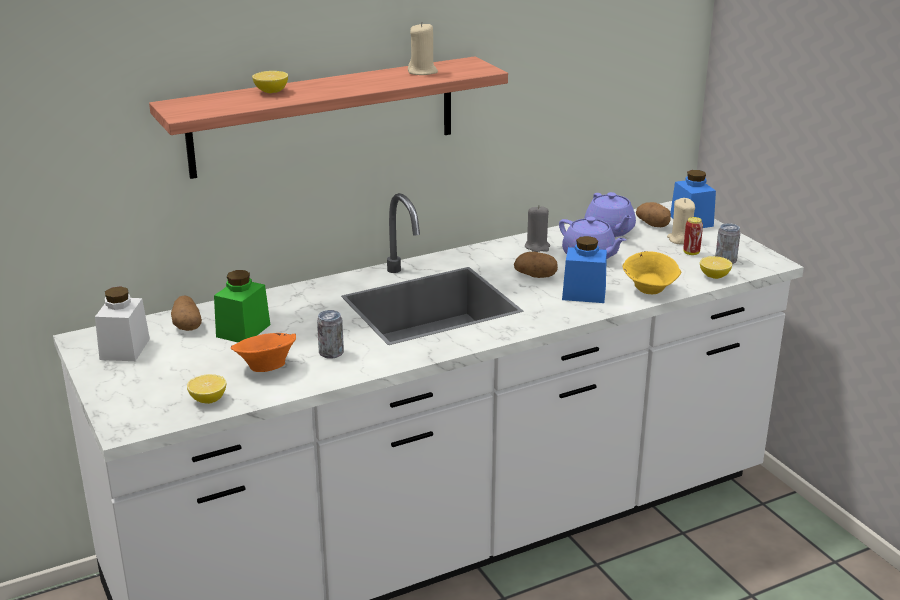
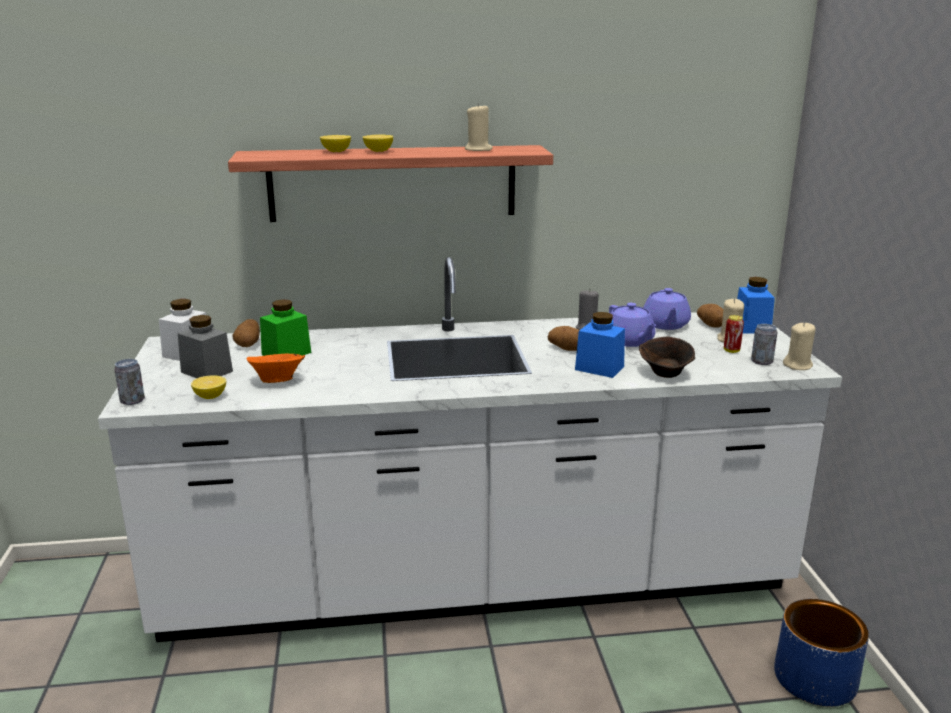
camera: 20 degrees right, 5 degrees down
can [317,310,344,359] -> can moved to [114,359,145,405]
yellow bowl [622,251,681,294] -> brown bowl [639,337,695,378]
lemon [700,256,732,279] -> lemon moved to [363,135,393,152]
none -> grey jar [178,315,233,378]
none -> blue planter [774,599,869,707]
none -> beige candle [783,322,816,370]

